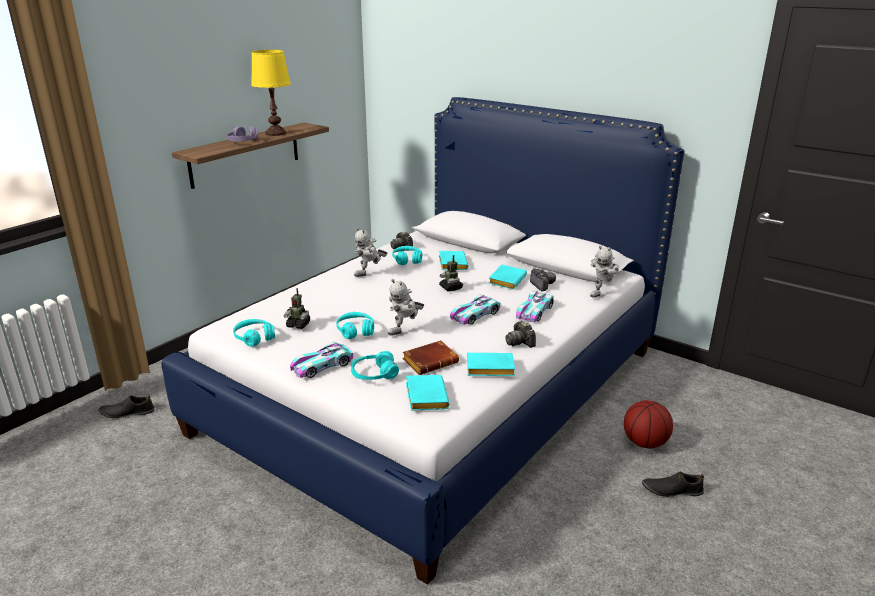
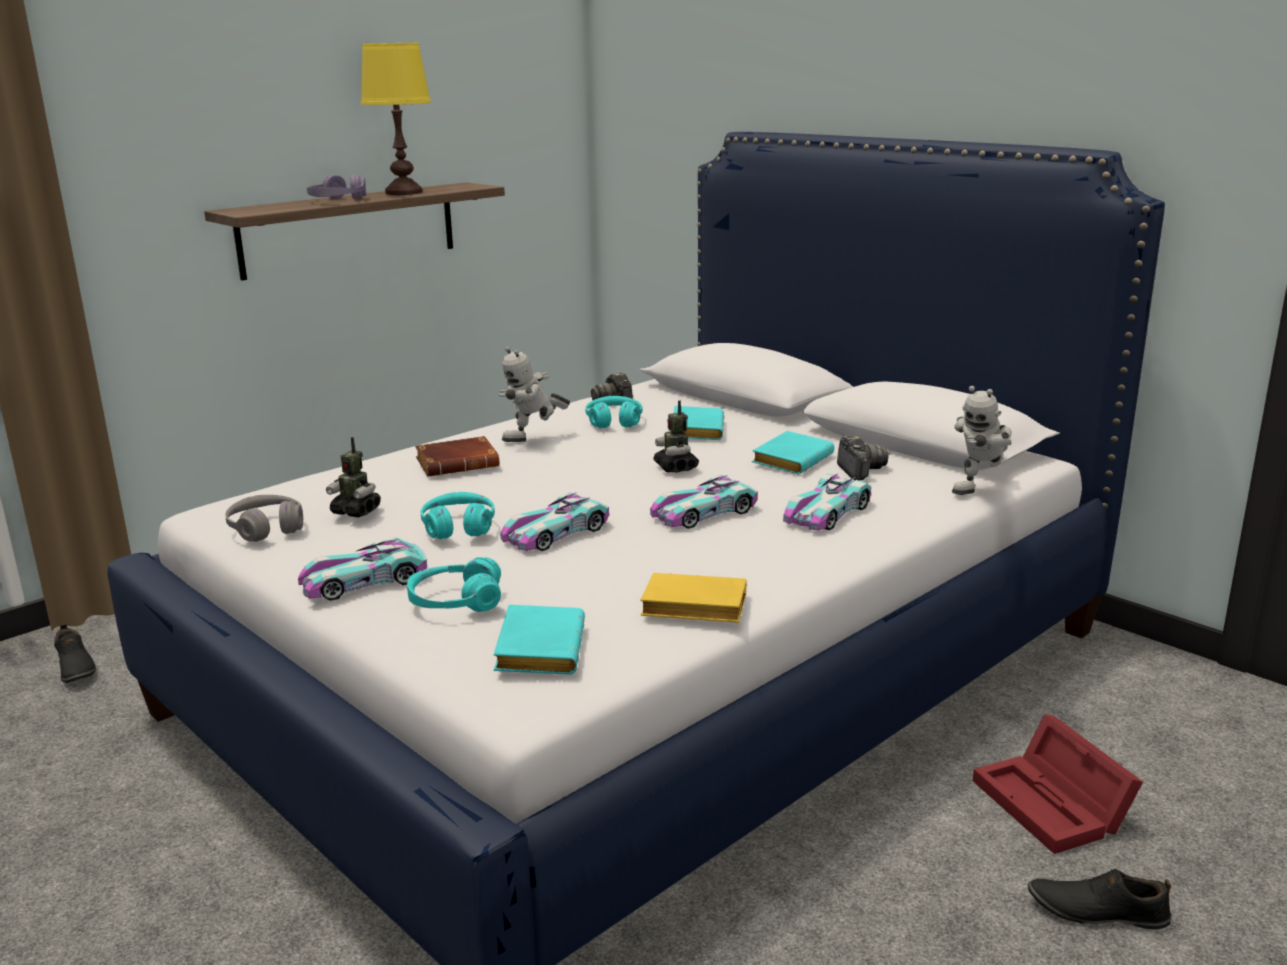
camera: 10 degrees right, 5 degrees down
black shoe [98,395,154,418] -> black shoe turned 120 degrees counterclockwise [54,624,96,683]
turquoise headphones [233,319,275,347] -> grey headphones [225,495,303,542]
toy robot [388,279,424,335] -> toy car [500,492,609,551]
brown book [402,340,459,375] -> brown book moved to [415,436,499,477]
turquoise book [467,352,515,376] -> yellow book [641,573,747,623]
camera [505,321,536,348] -> none
basketball [624,400,673,449] -> red storage box [973,714,1143,854]

